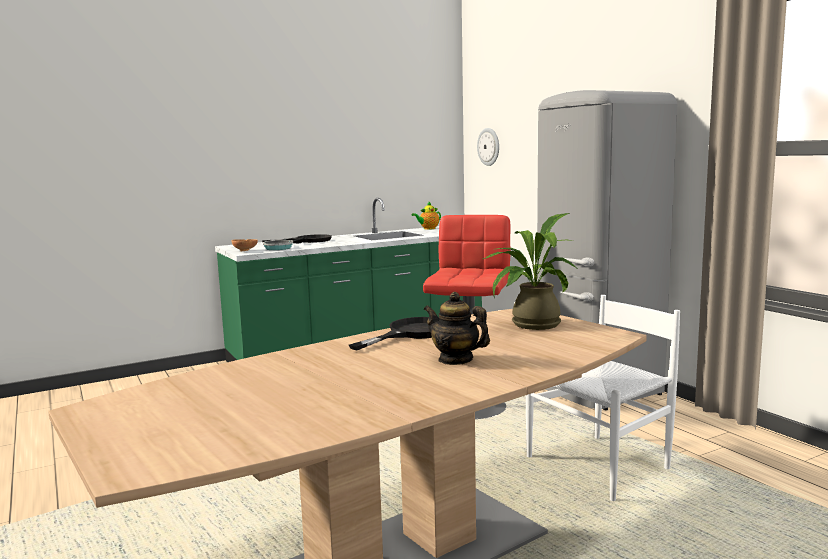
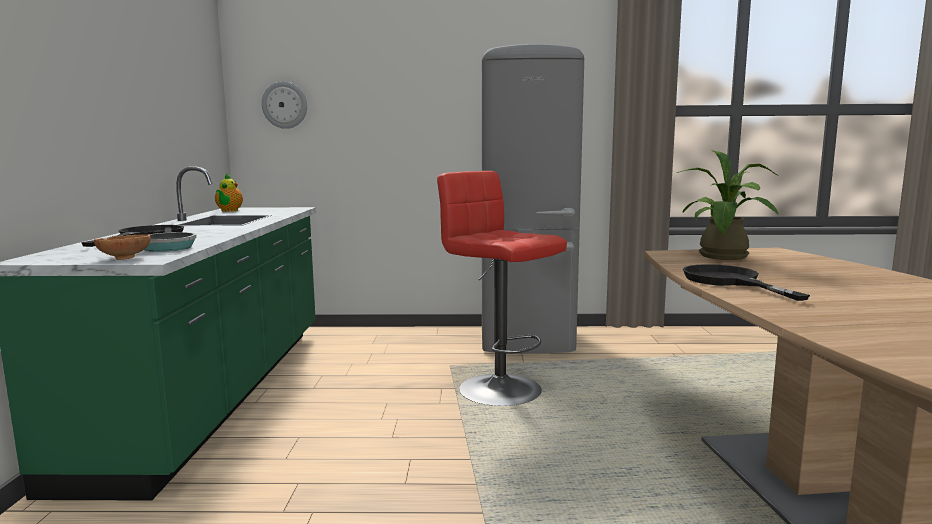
camera: 60 degrees left, 0 degrees up
teapot [424,292,490,365] -> none
white chair [526,295,680,501] -> none

